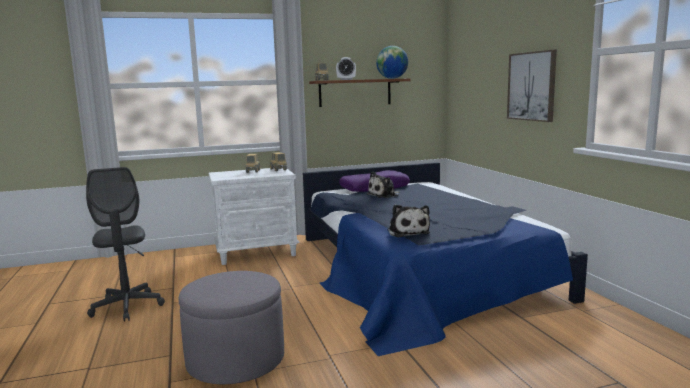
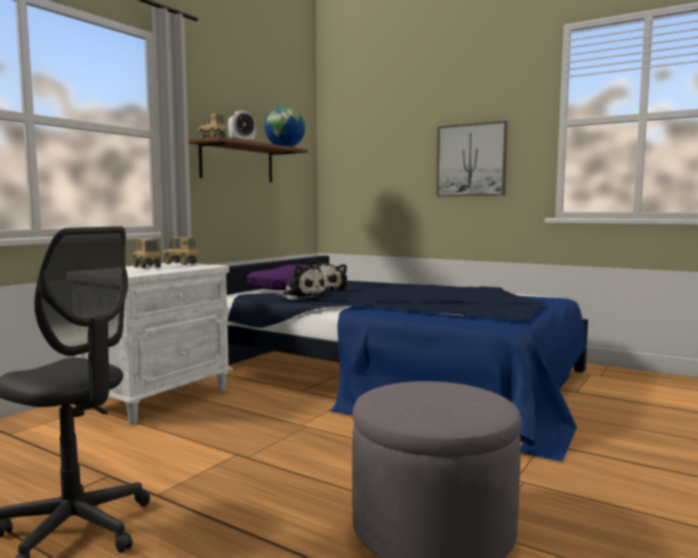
camera: 40 degrees left, 5 degrees down
plush toy [387,204,430,237] -> plush toy moved to [276,265,327,300]

